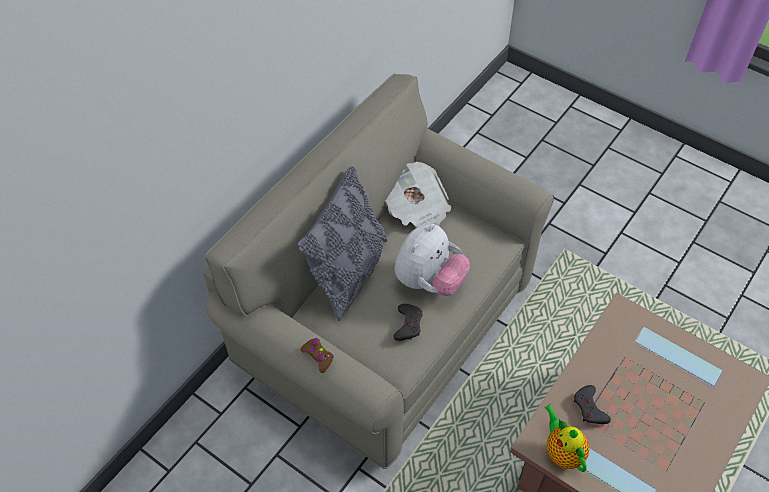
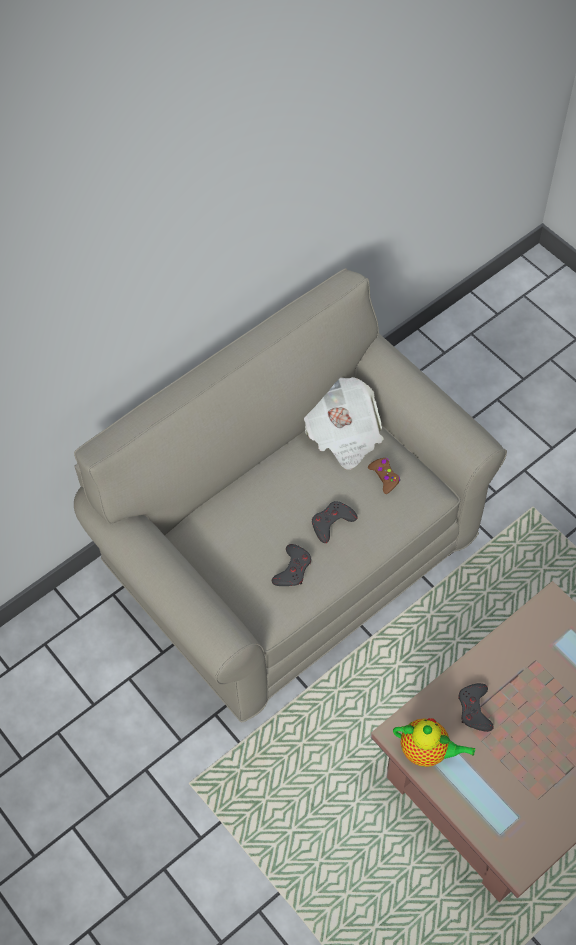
camera: 15 degrees right, 5 degrees up
grey pillow [297,166,388,321] -> none
brown game controller [301,338,334,373] -> brown game controller moved to [368,458,400,494]
plush toy [395,224,470,296] -> grey game controller [312,501,358,543]
teapot [545,405,589,472] -> teapot turned 120 degrees clockwise [393,718,475,767]

